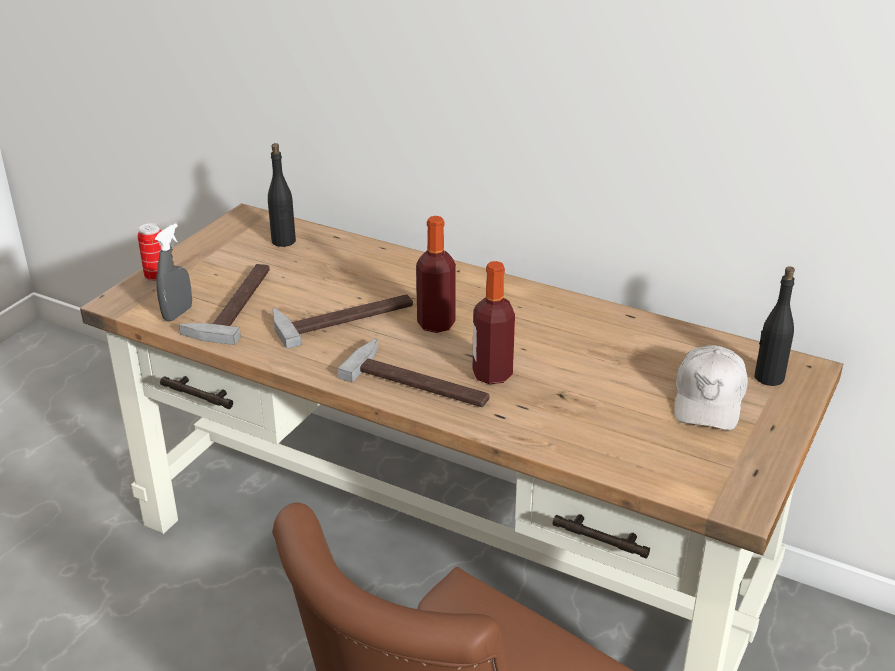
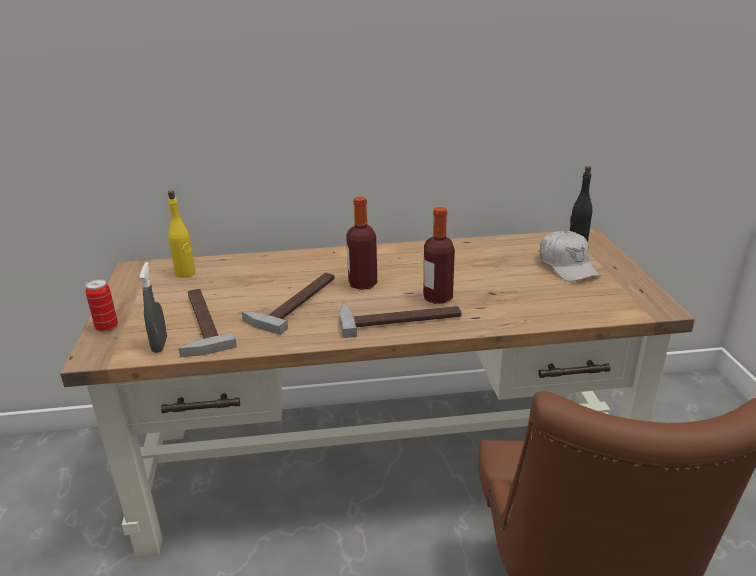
camera: 35 degrees left, 5 degrees down
black bottle [268,143,296,247] -> yellow bottle [168,190,196,278]

